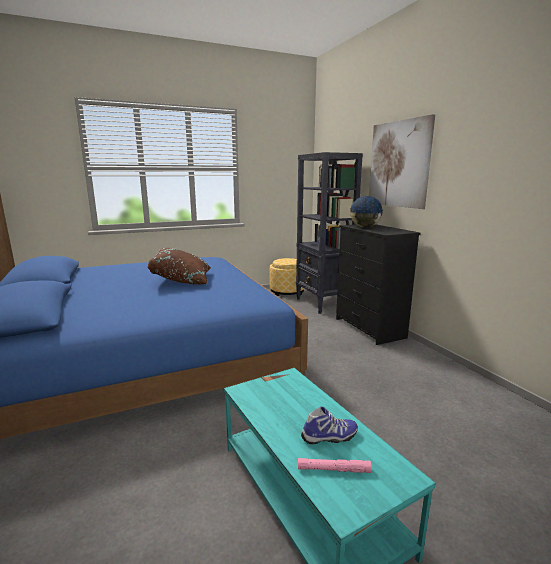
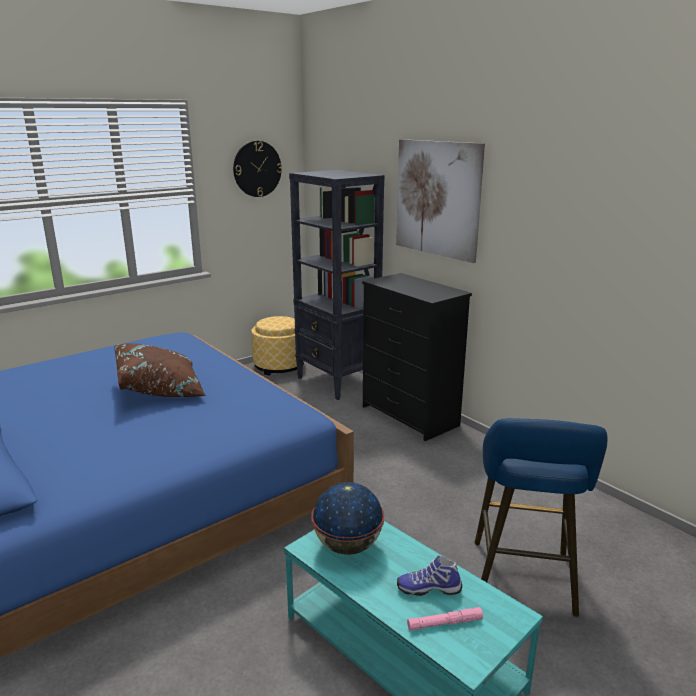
camera: 15 degrees left, 5 degrees up
shoe [301,406,358,444] -> shoe turned 150 degrees counterclockwise [397,556,462,596]
globe [350,196,383,228] -> globe moved to [311,482,384,555]
none -> wall clock [233,141,282,197]
none -> blue stool [474,418,607,617]

